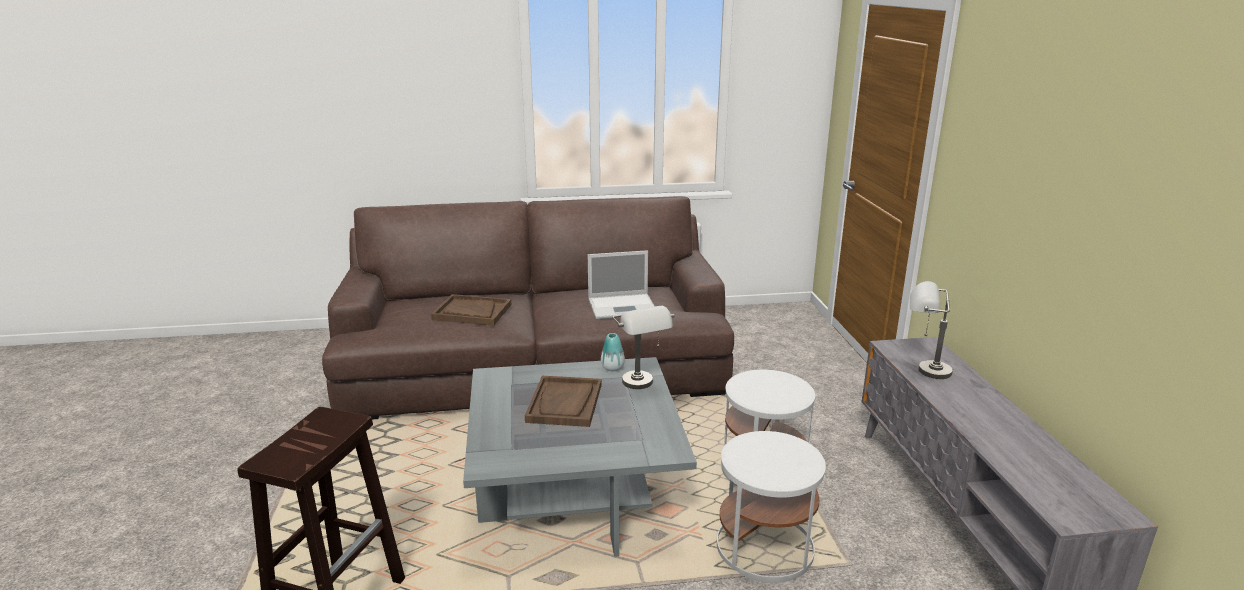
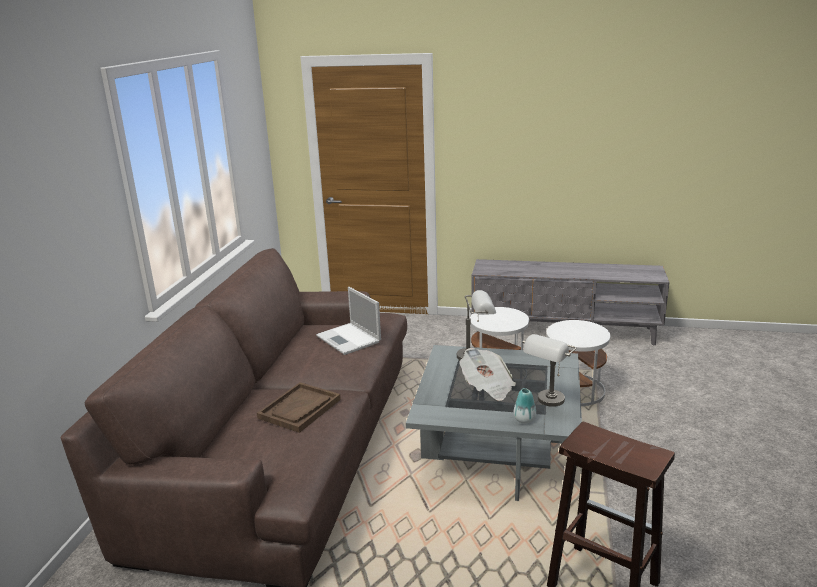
camera: 70 degrees left, 0 degrees up
brown tray [525,376,601,427] -> newspaper [459,348,516,401]
laptop [588,250,655,319] -> laptop turned 135 degrees clockwise [316,287,381,355]
vase [601,333,625,371] -> vase moved to [514,388,536,424]
grey table lamp [910,281,953,379] -> grey table lamp moved to [522,334,576,407]

